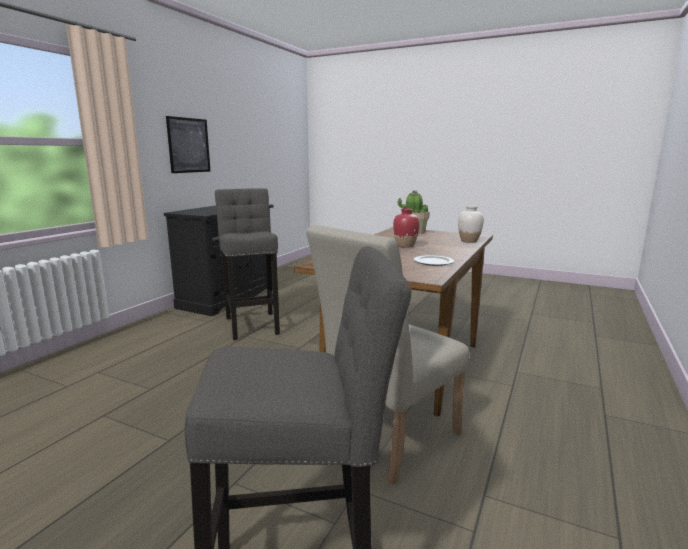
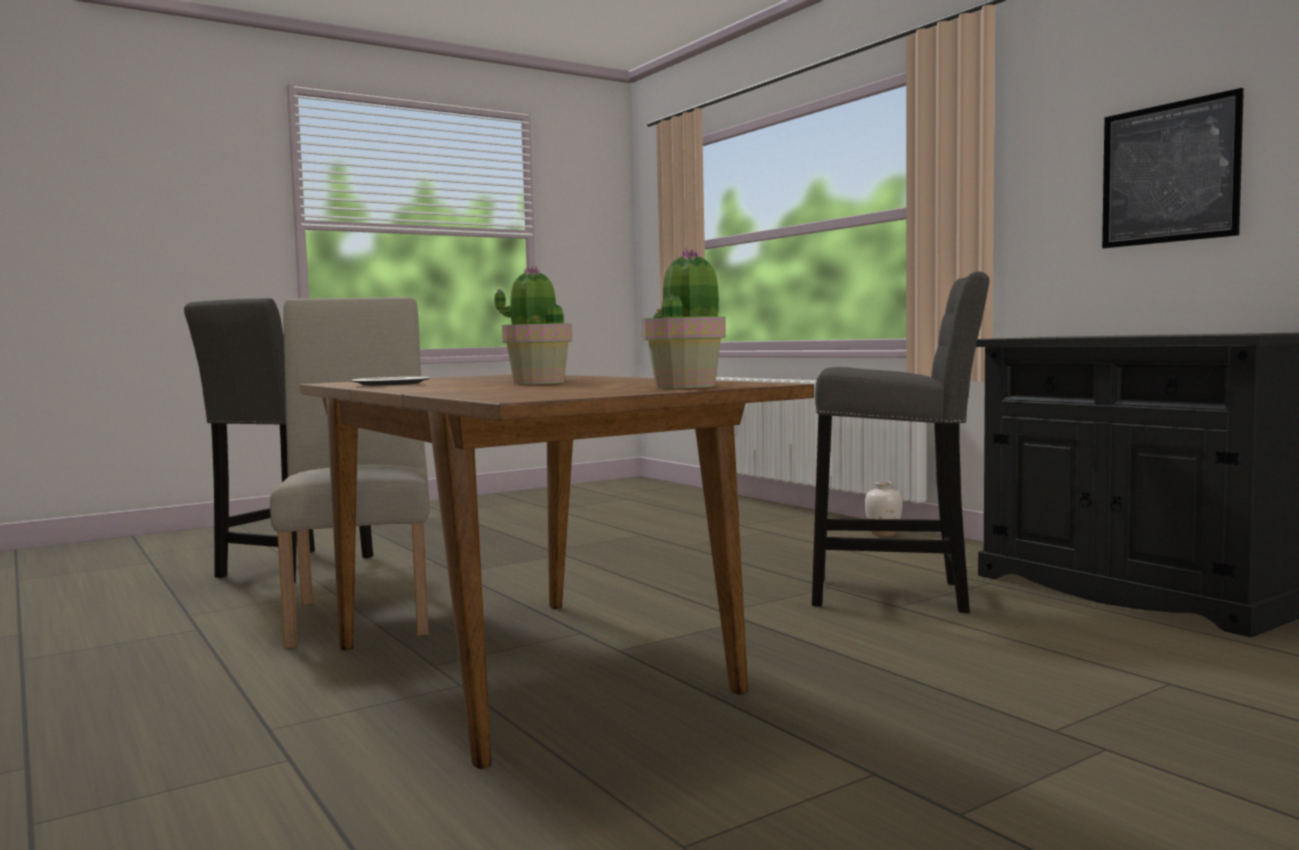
camera: 120 degrees right, 10 degrees down
red vase [393,208,420,248] -> potted plant [494,267,573,384]
white vase [458,206,484,243] -> white vase moved to [865,481,902,536]

